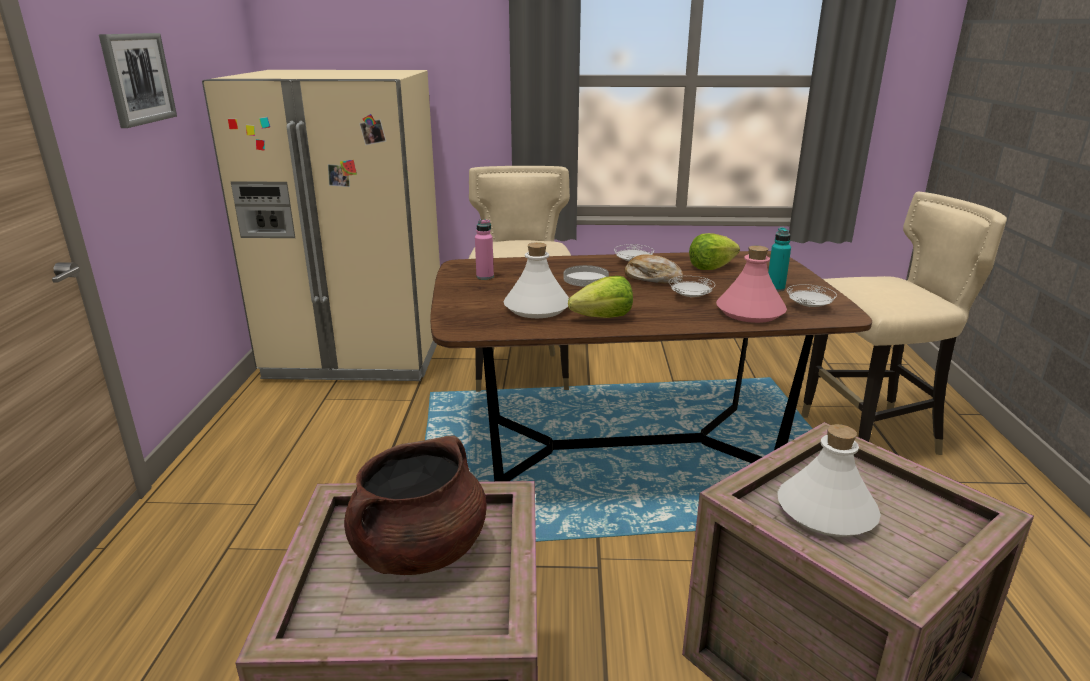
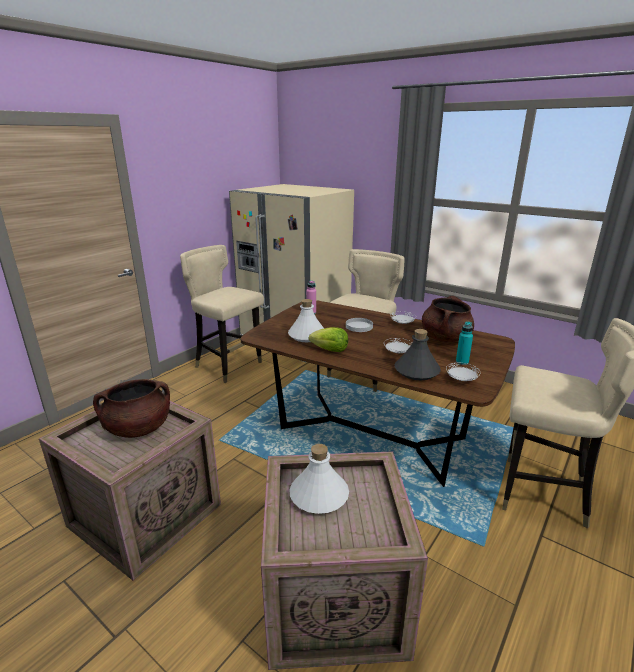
camera: 35 degrees right, 0 degrees up
picture [99,33,177,128] -> none
bread [624,254,684,284] -> none
lettuce [689,233,740,270] -> brown cooking pot [422,296,474,342]
pink bottle [716,246,787,323] -> grey bottle [395,329,441,380]
none -> beige chair [180,245,264,383]

